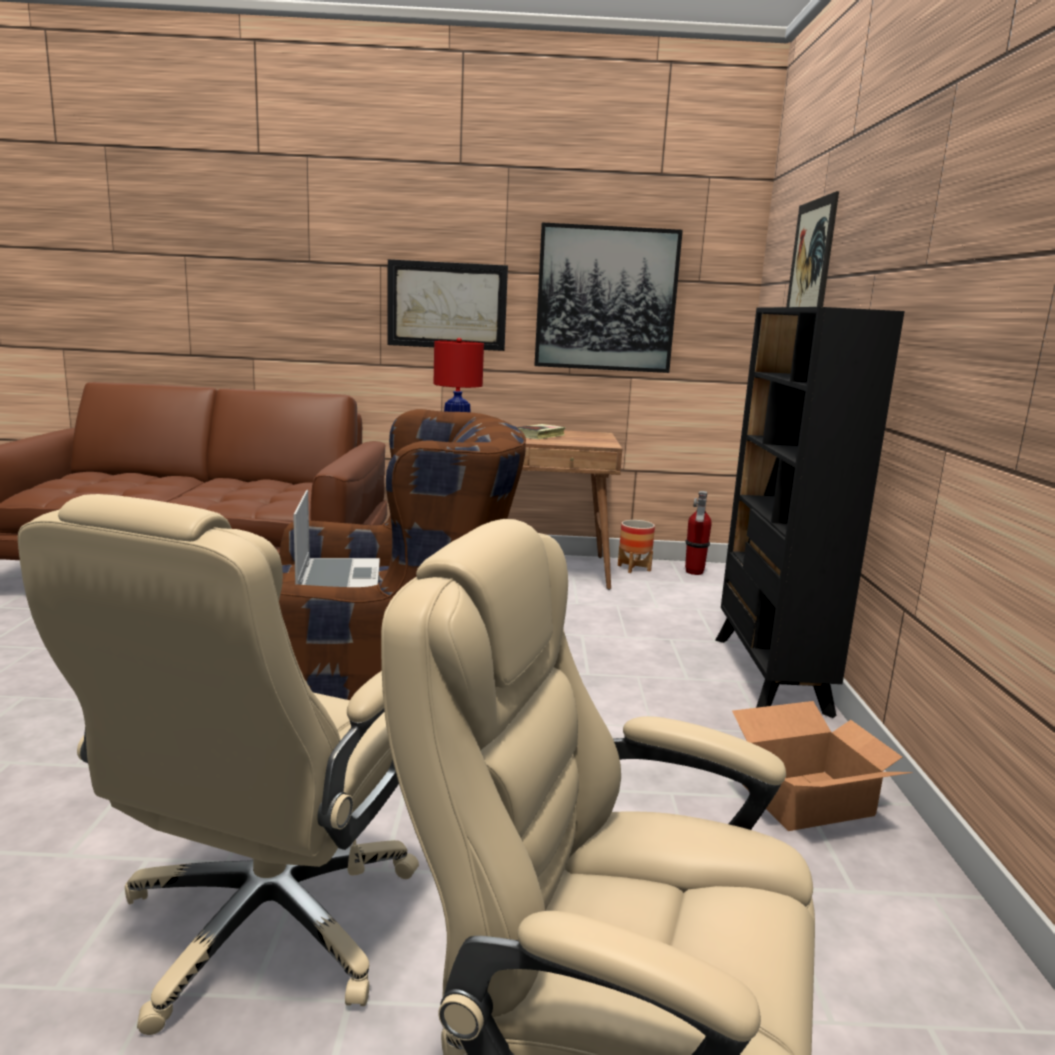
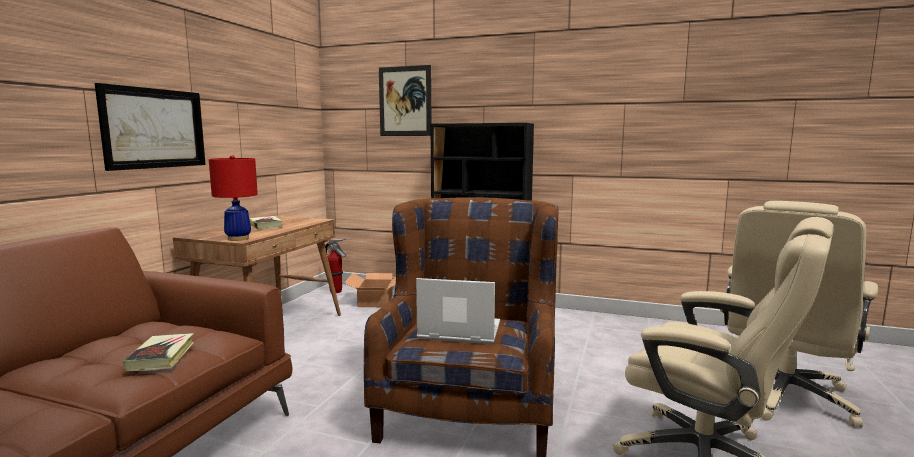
camera: 70 degrees left, 5 degrees down
picture [534,222,683,373] -> none
planter [618,520,655,573] -> none
cardboard box [732,701,913,831] -> cardboard box moved to [344,273,396,307]
none -> book [123,333,194,371]

